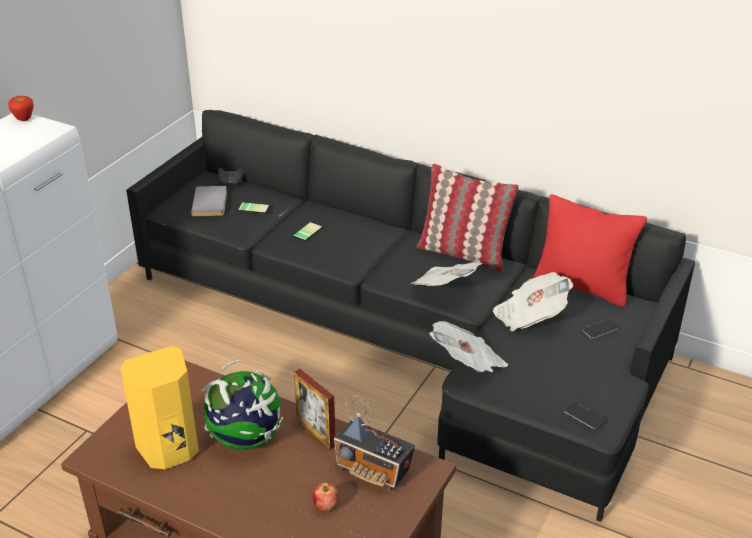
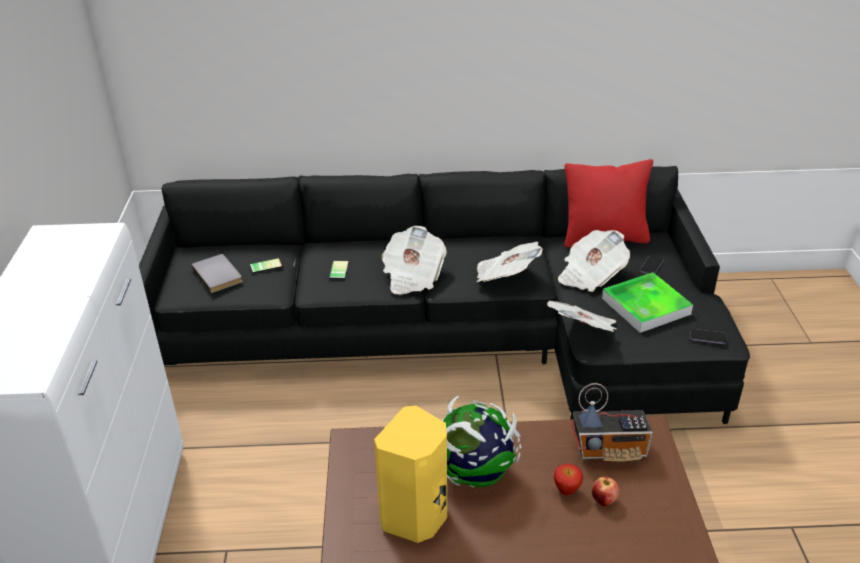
camera: 30 degrees left, 0 degrees up
apple [8,96,34,121] -> apple moved to [554,464,583,495]
black game controller [218,167,244,185] -> none
picture frame [294,369,336,449] -> none
pillow [417,163,519,271] -> none
none -> newspaper [381,226,447,295]
none -> tray [602,272,693,333]

